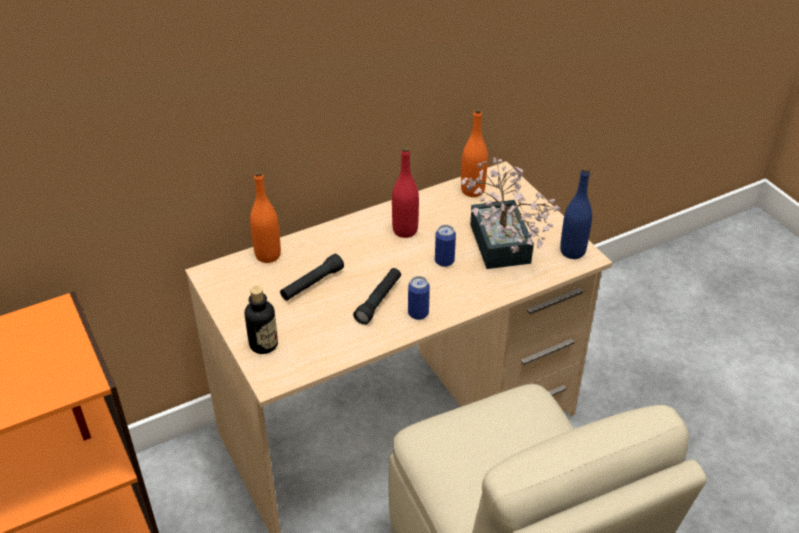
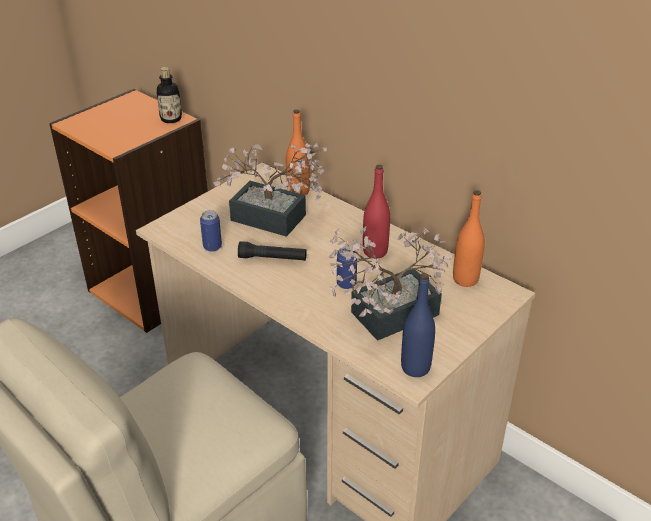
camera: 70 degrees right, 5 degrees down
bottle [244,286,278,354] -> bottle moved to [156,67,182,123]
black flashlight [280,254,344,301] -> potted plant [213,143,327,237]
can [408,276,430,320] -> can moved to [200,210,222,252]

